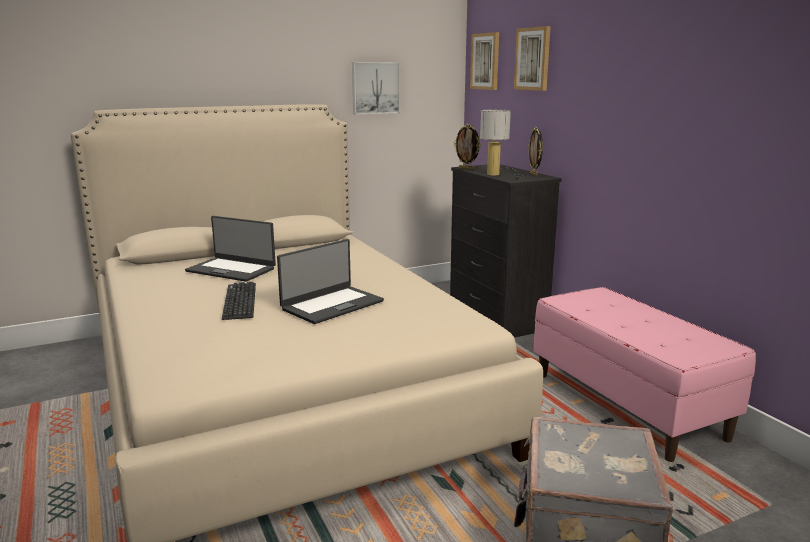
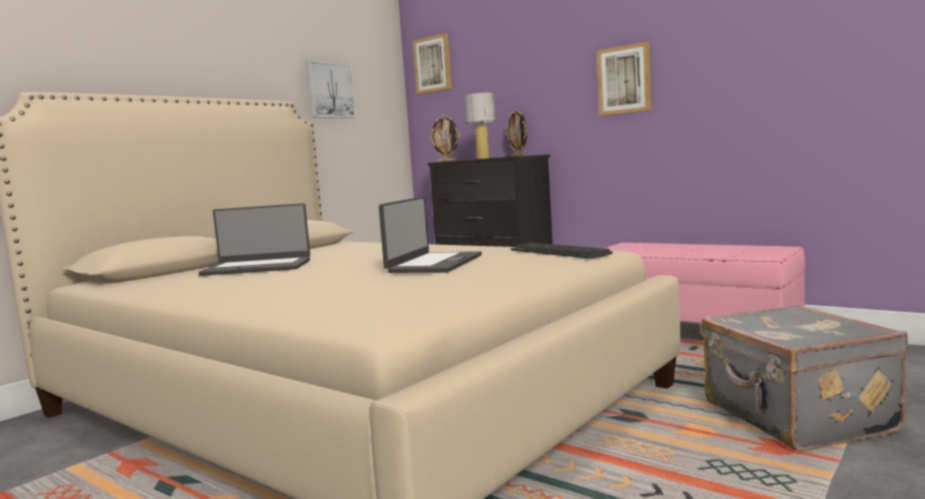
camera: 25 degrees left, 10 degrees down
keyboard [222,282,256,320] -> keyboard moved to [511,243,613,258]
picture [514,26,551,91] -> picture moved to [597,42,651,116]

